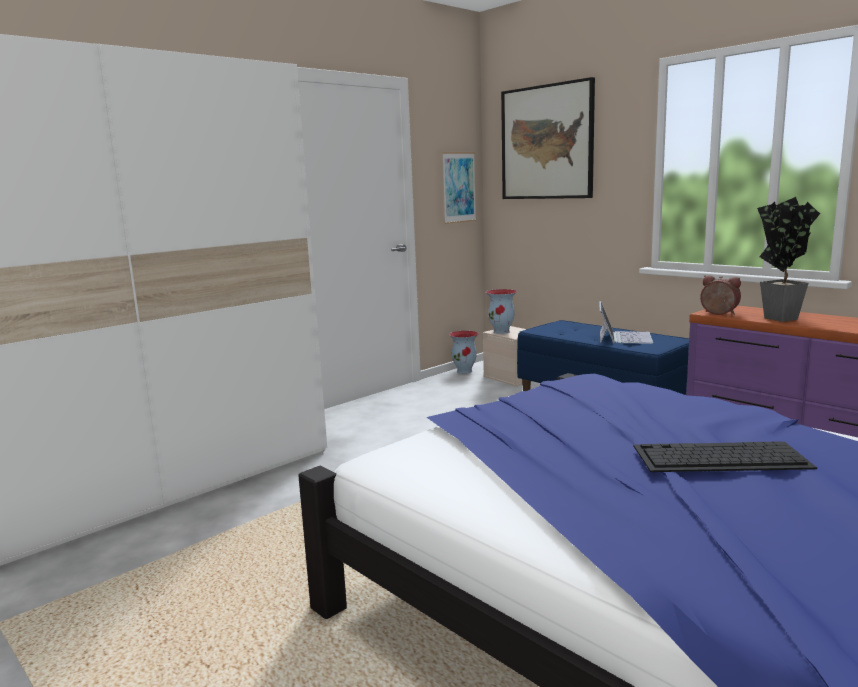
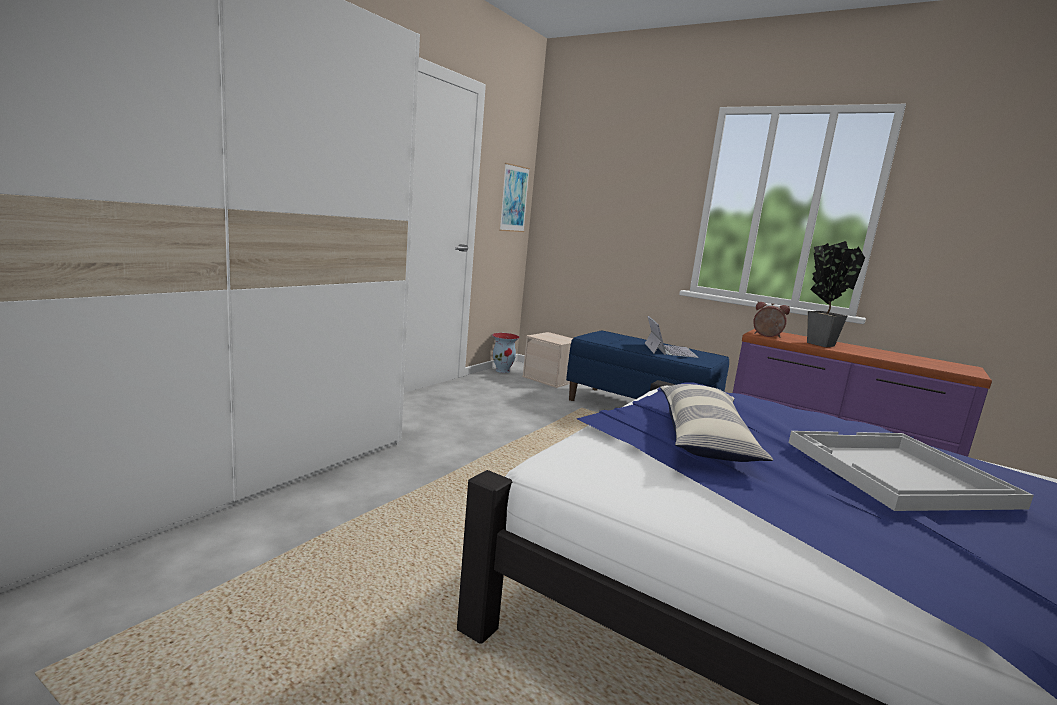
camera: 15 degrees left, 0 degrees up
vase [486,289,517,334] -> none
picture [501,77,595,199] -> none
keyboard [633,441,817,472] -> white tray [789,431,1034,511]
none -> pillow [660,384,773,462]

